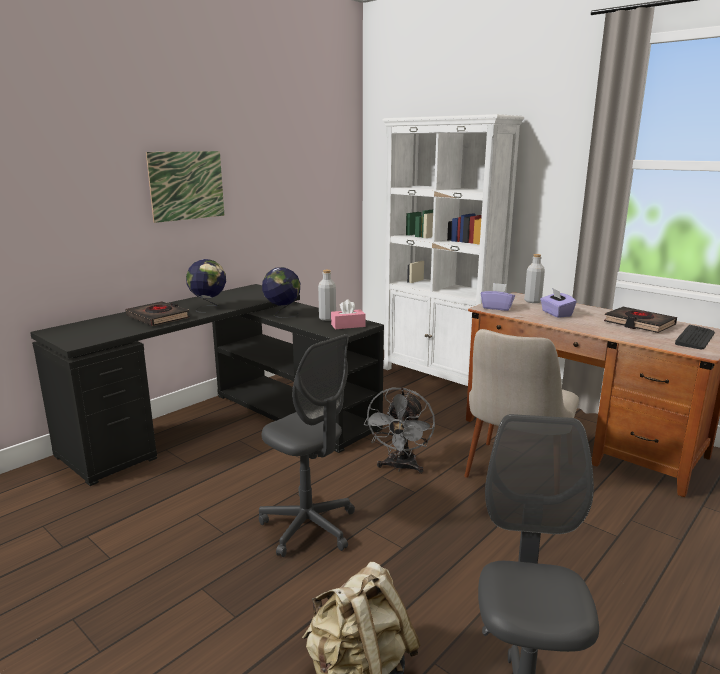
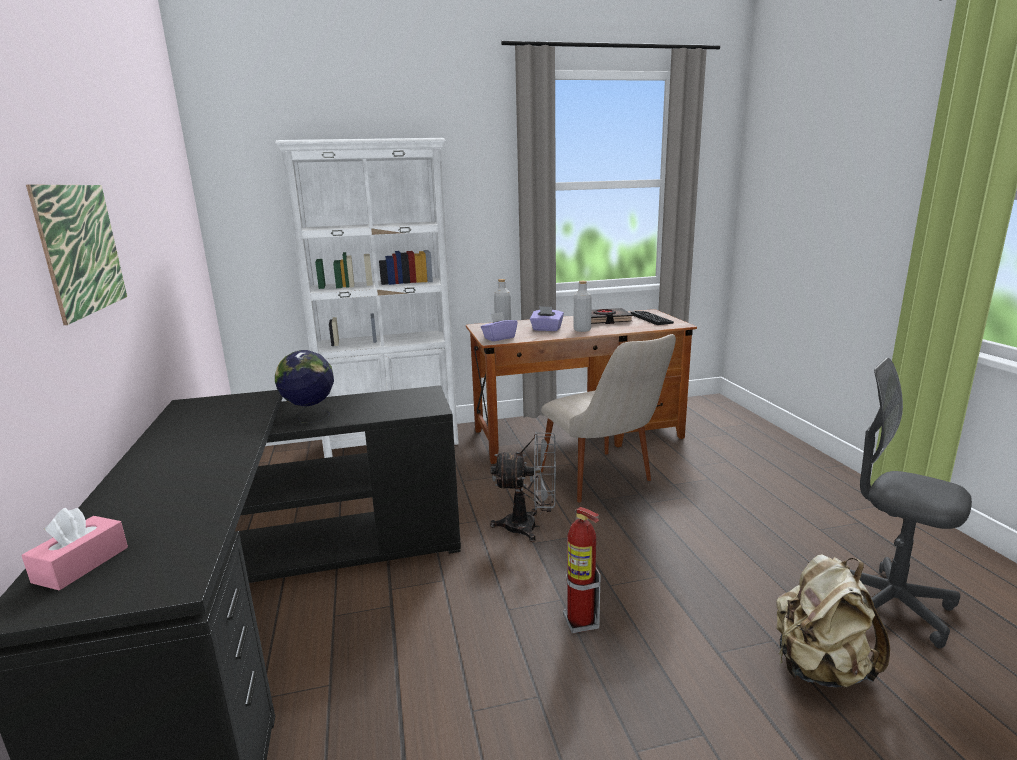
camera: 55 degrees left, 0 degrees up
black book [126,302,190,326] -> none
globe [186,259,226,313] -> none
grey office chair [259,334,355,557] -> fire extinguisher [563,507,601,633]
grey bottle [318,270,336,321] -> grey bottle moved to [574,281,592,332]
pink tissue box [331,299,365,329] -> pink tissue box moved to [21,508,128,591]
grey fan [364,387,435,474] -> grey fan turned 45 degrees counterclockwise [490,432,556,542]

